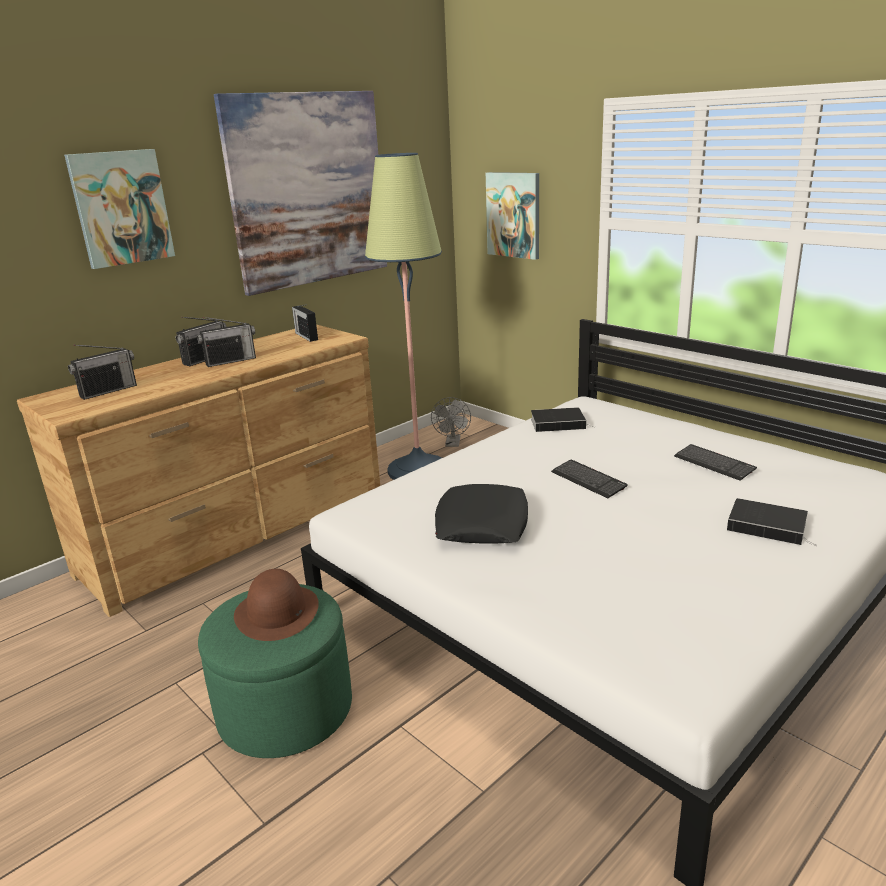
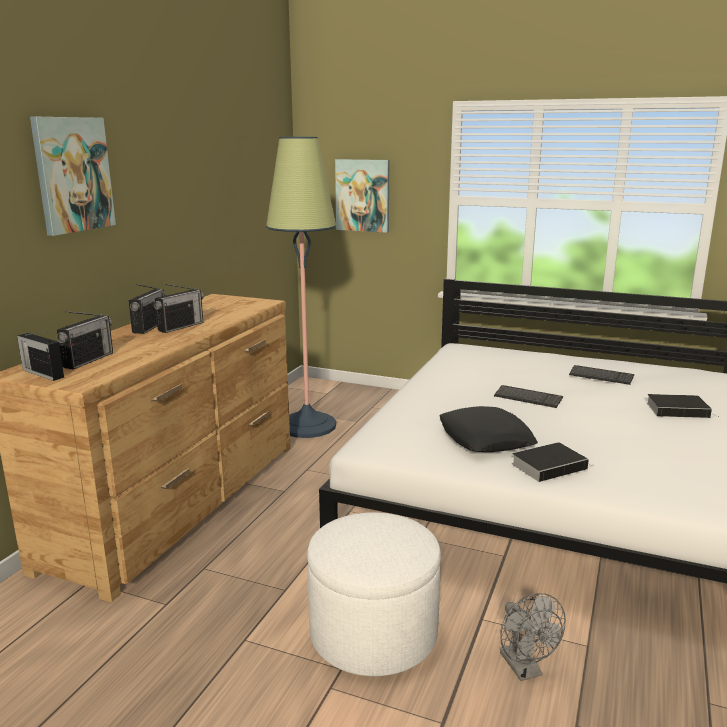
camera: 25 degrees left, 5 degrees down
green ottoman [198,584,352,758] -> white ottoman [307,512,441,676]
picture [214,91,387,296] -> none
brown hat [234,569,319,641] -> none
radio [292,304,318,342] -> radio moved to [17,331,64,381]
grey fan [431,397,471,447] -> grey fan moved to [500,593,566,681]
book [531,407,595,432] -> book moved to [512,442,593,482]

